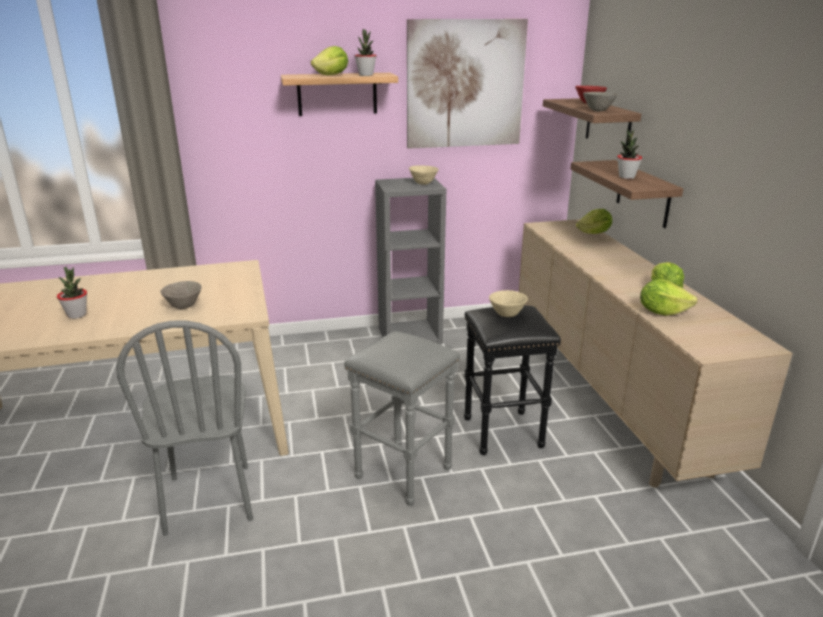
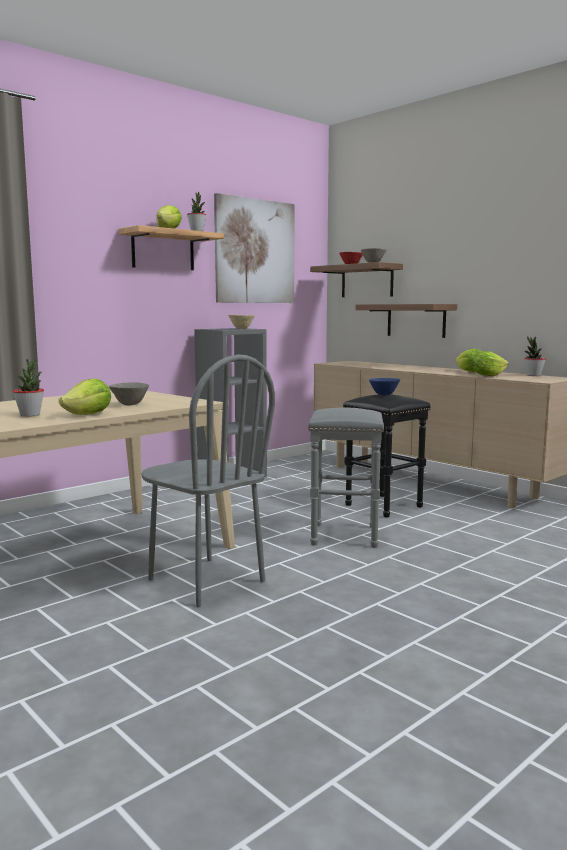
camera: 30 degrees left, 15 degrees down
beige bowl [489,290,528,317] -> blue bowl [369,378,400,395]
lettuce [576,209,612,234] -> lettuce moved to [59,379,111,415]
potted plant [617,129,642,179] -> potted plant moved to [524,336,546,376]

